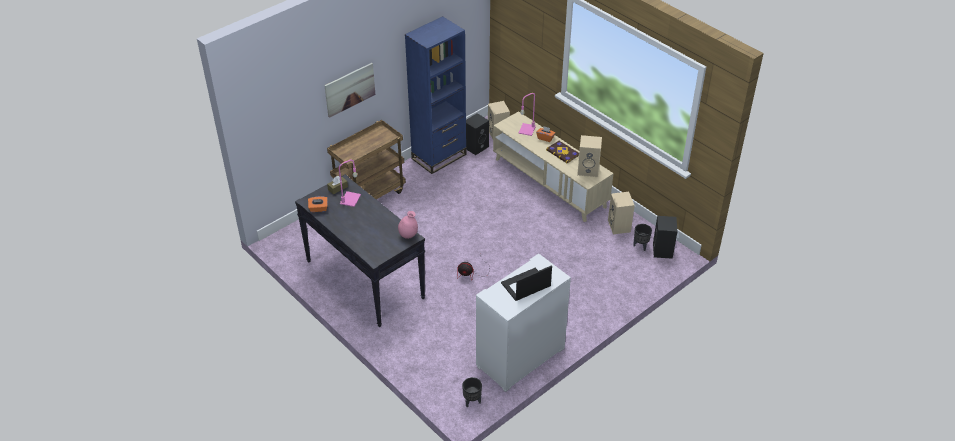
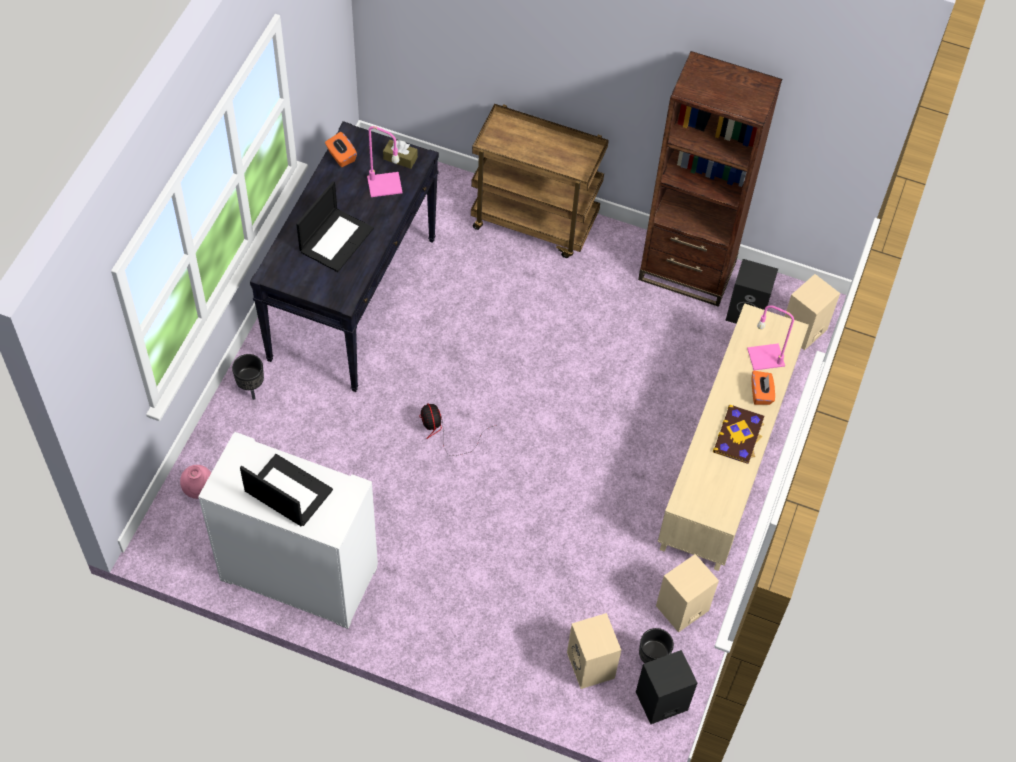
camera: 60 degrees right, 15 degrees up
picture [325,63,375,118] -> none
pink vase [398,211,418,239] -> pink vase moved to [180,465,211,499]
blue bookcase [405,16,466,174] -> brown bookcase [638,51,782,307]
black planter [462,377,482,407] -> black planter moved to [232,354,264,400]
beige speaker [577,135,602,177] -> beige speaker moved to [567,613,621,689]
none -> laptop [296,181,374,272]

